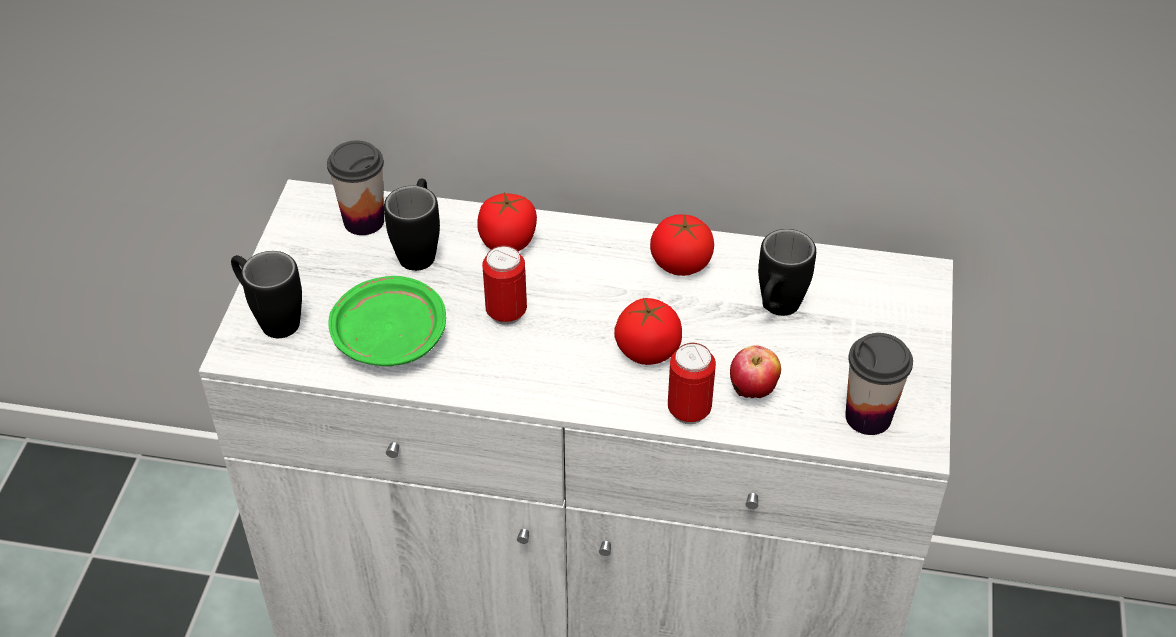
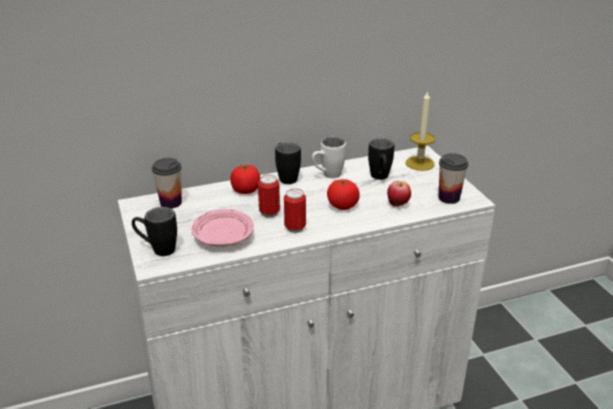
camera: 30 degrees left, 15 degrees down
green plate [328,276,446,366] -> pink plate [192,209,254,246]
black mug [384,179,440,271] -> black mug moved to [275,142,301,184]
tomato [650,214,714,276] -> white mug [312,137,346,178]
can [668,343,716,424] -> can moved to [284,189,306,233]
none -> candle [406,90,435,171]

